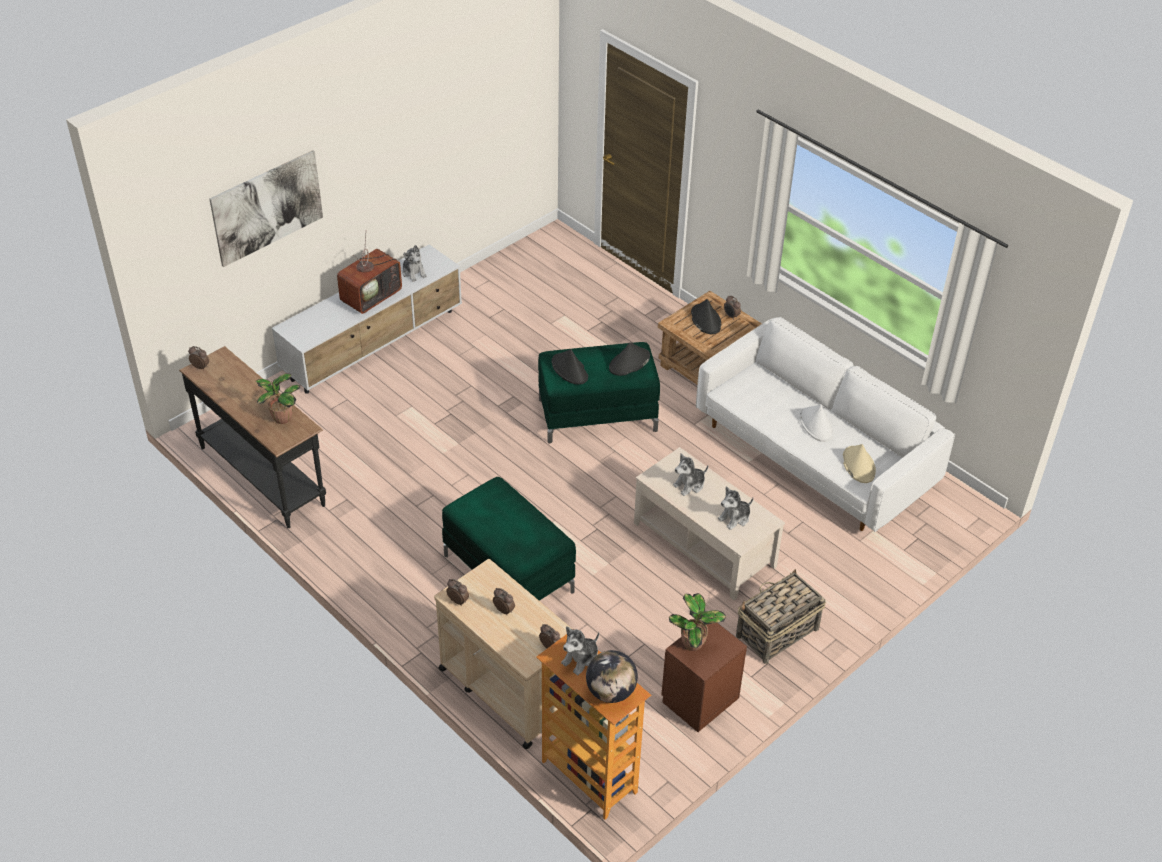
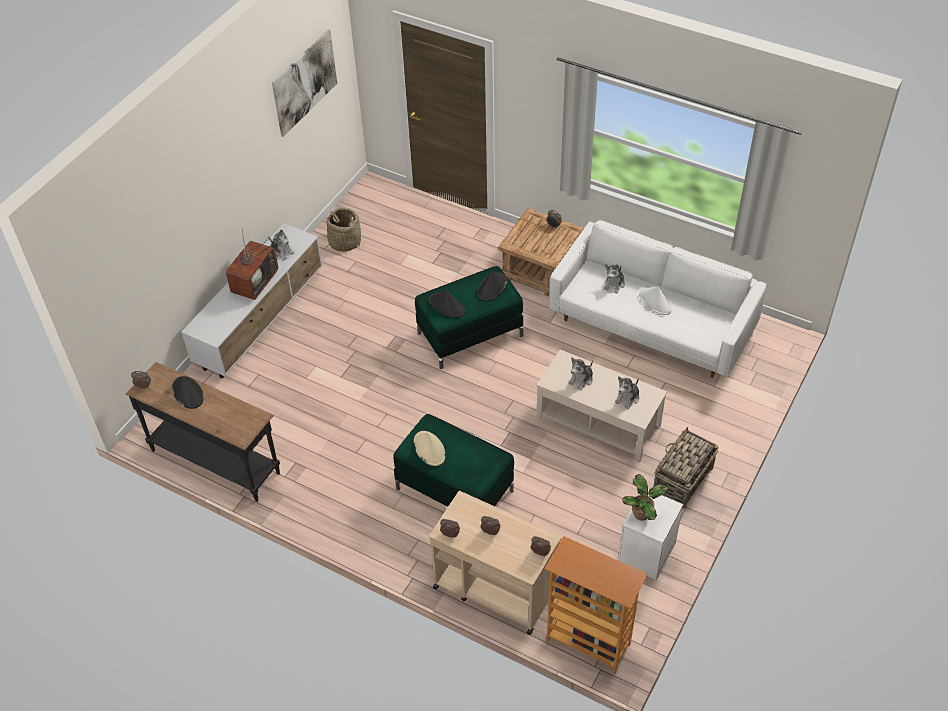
camera: 15 degrees left, 5 degrees up
picture [209,150,323,267] -> picture moved to [272,29,337,137]
potted plant [256,373,300,424] -> none
plush toy [561,626,599,675] -> plush toy moved to [604,264,625,294]
globe [586,650,638,703] -> none
brown nightstand [661,623,747,732] -> white nightstand [618,489,683,580]
black hat [691,299,721,334] -> black hat moved to [172,376,203,409]
beige hat [843,444,876,483] -> beige hat moved to [414,431,445,466]
none -> basket [326,208,361,252]

